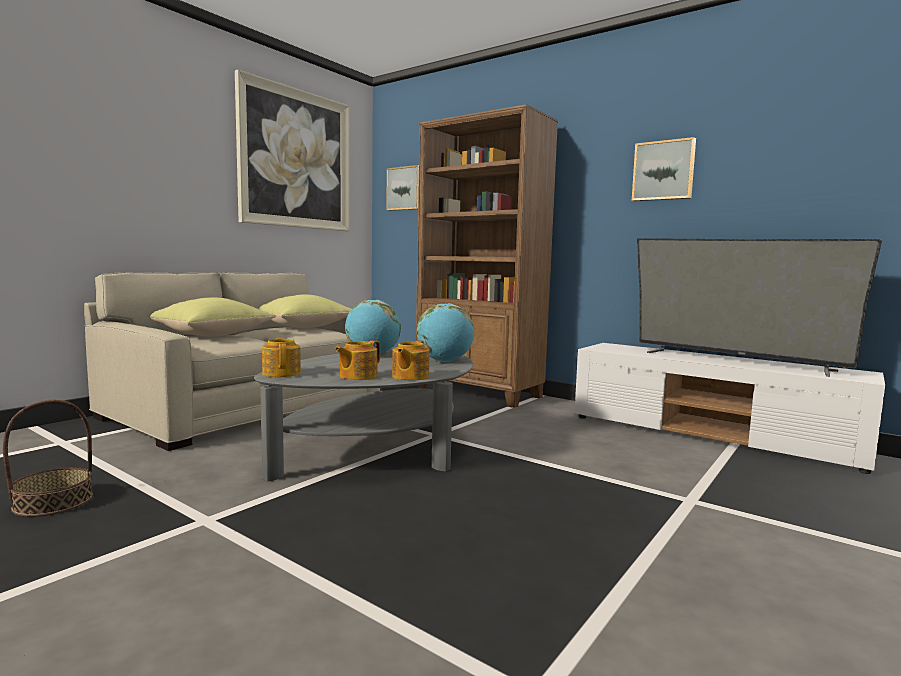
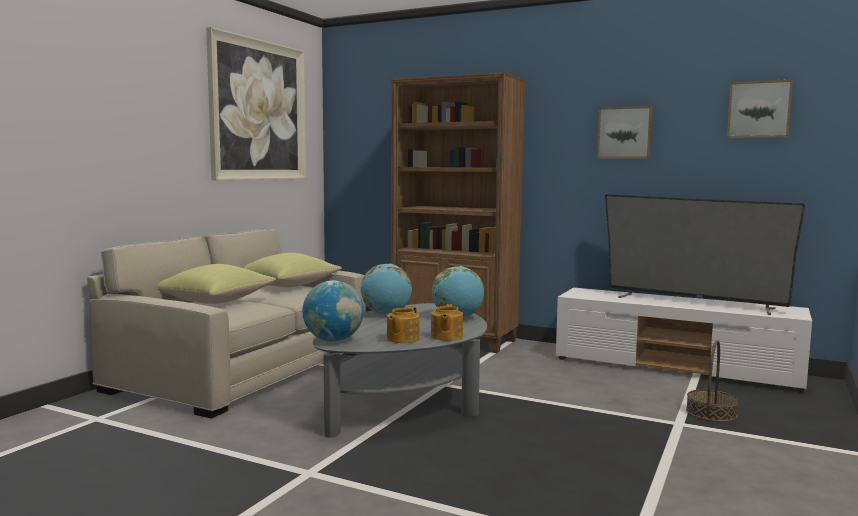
camera: 10 degrees left, 0 degrees up
basket [3,400,93,517] -> basket moved to [686,340,739,422]
teapot [262,338,301,377] -> globe [302,280,364,342]
picture [386,165,419,211] -> picture moved to [727,79,793,138]

